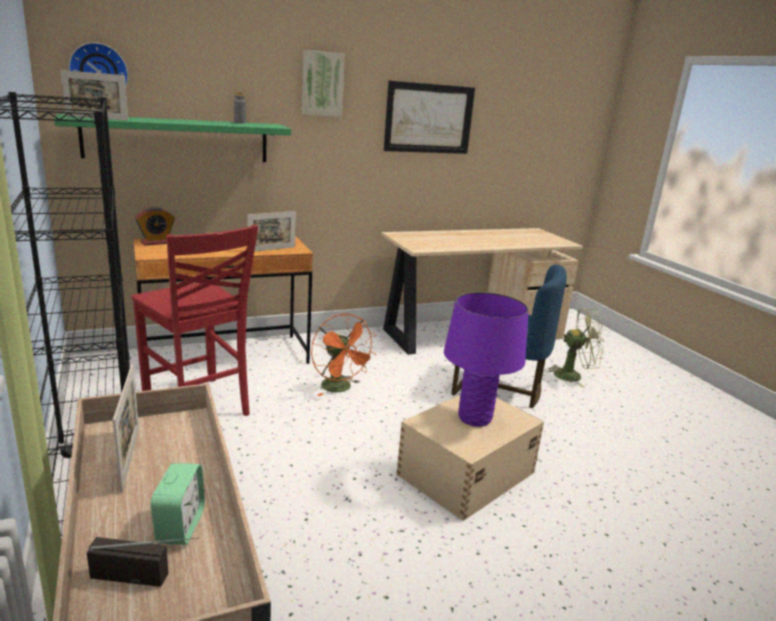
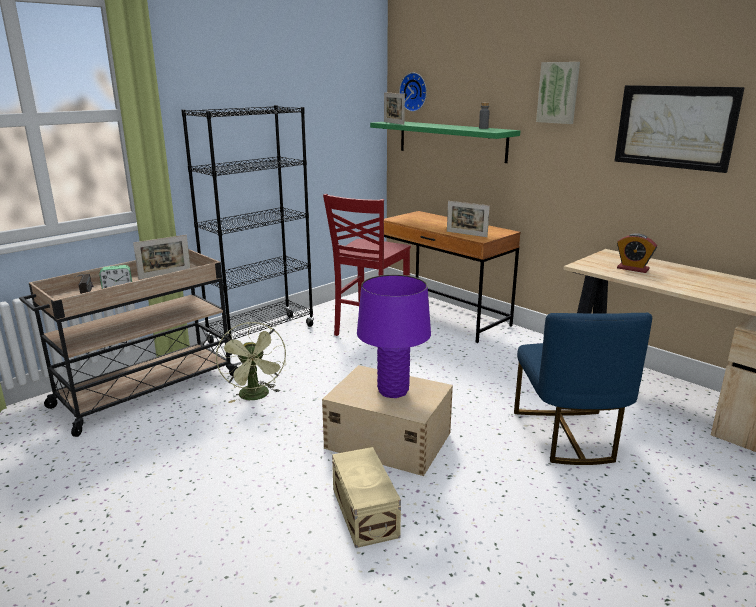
camera: 70 degrees right, 0 degrees up
alarm clock [135,207,175,246] -> alarm clock moved to [617,233,657,273]
orange fan [311,314,376,396] -> none
green fan [547,308,604,388] -> green fan moved to [216,322,286,403]
none -> beige storage box [332,447,401,548]

